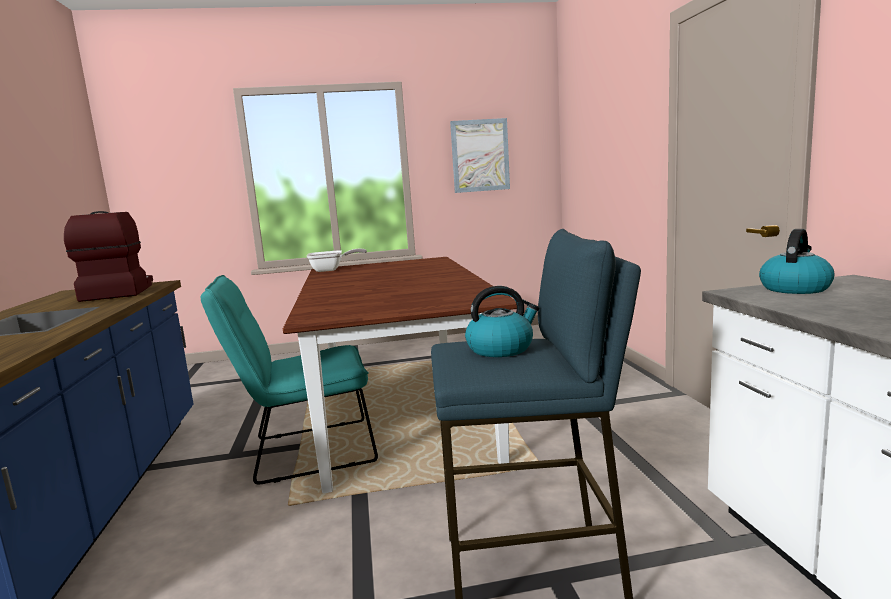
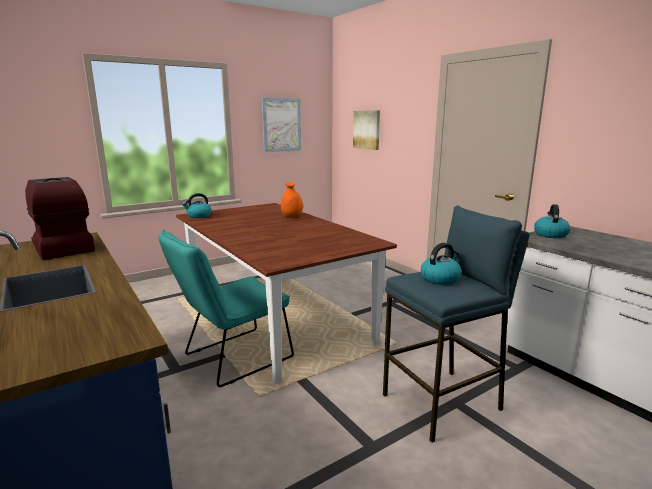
camera: 25 degrees left, 5 degrees up
frying pan [307,249,367,272] -> kettle [182,193,211,218]
none -> orange vase [281,183,303,218]
none -> picture [353,110,380,150]

